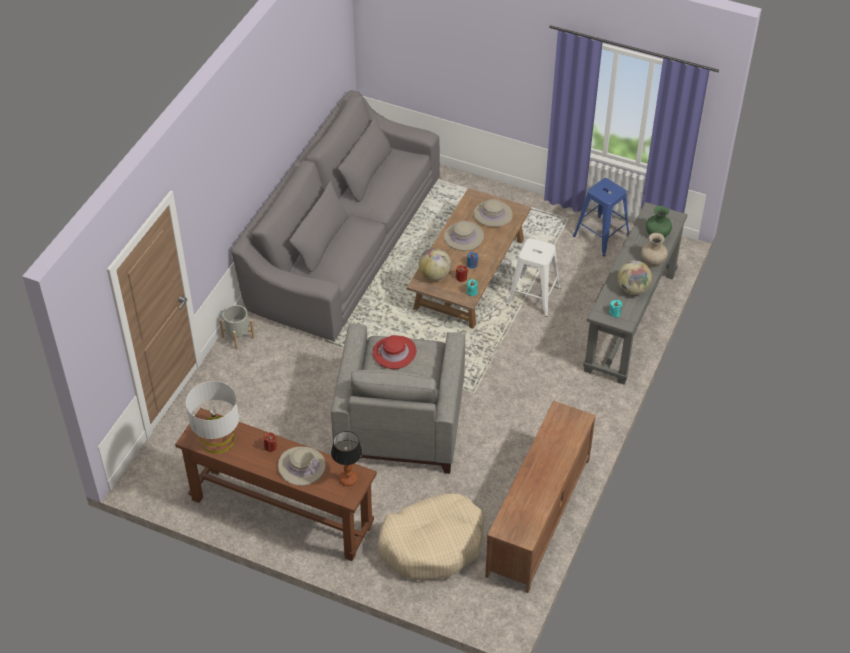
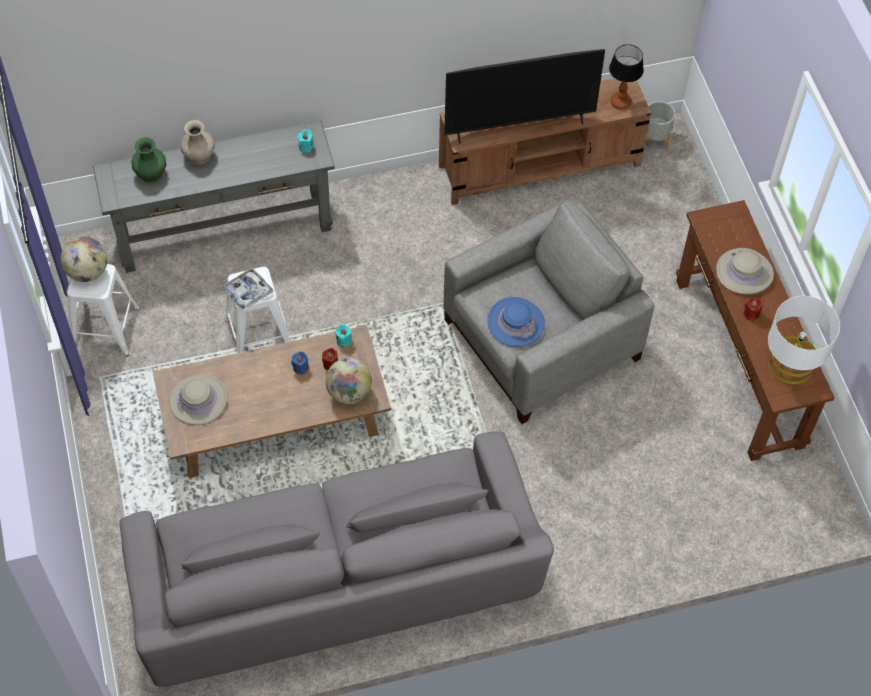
camera: 130 degrees left, 10 degrees up
grey planter [219,305,255,350] -> grey planter moved to [646,101,675,153]
table lamp [331,431,362,486] -> table lamp moved to [609,44,644,109]
red hat [373,335,416,369] -> blue hat [487,297,545,347]
beige dog bed [377,494,484,580] -> none
beige hat [444,221,484,251] -> none
blue stool [573,178,629,257] -> white stool [67,264,140,356]
globe [617,261,652,295] -> globe moved to [61,236,107,282]
none -> tray [221,267,274,312]
none -> television [444,49,605,144]

